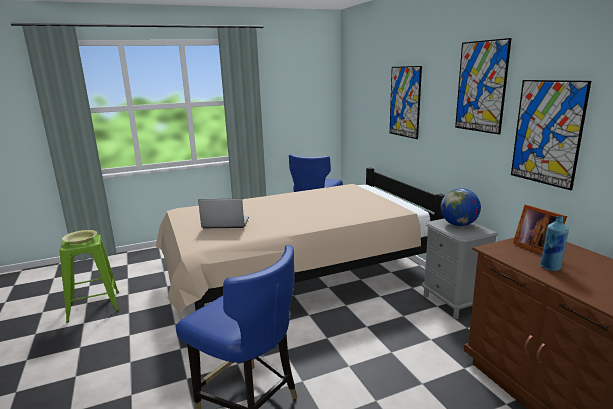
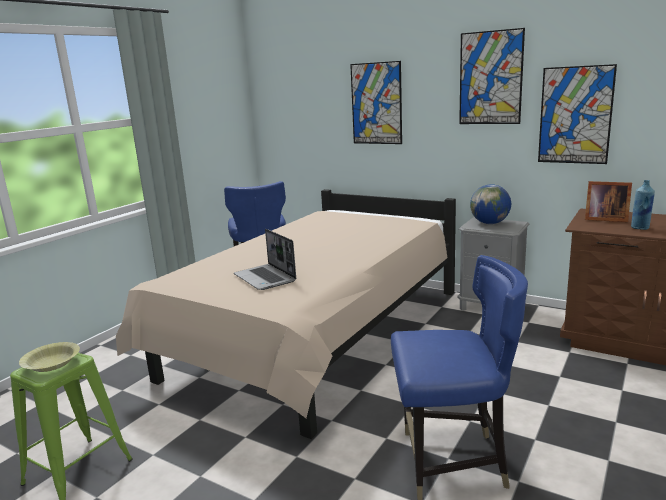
camera: 35 degrees left, 0 degrees up
laptop [198,198,249,228] -> laptop turned 90 degrees counterclockwise [234,229,296,290]

